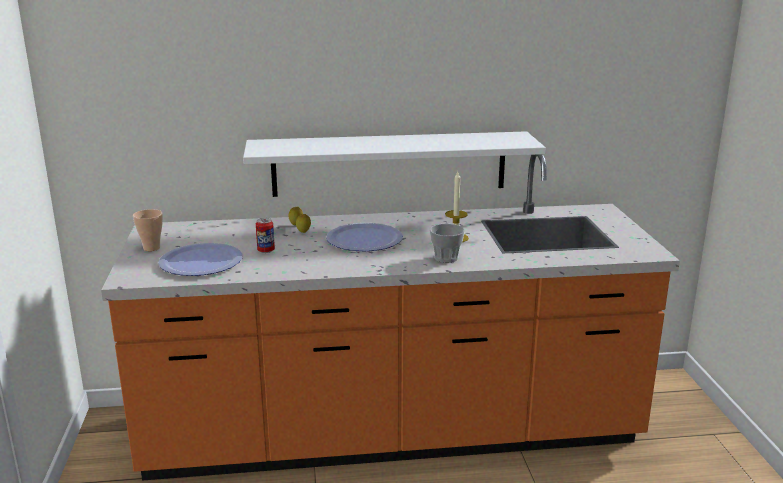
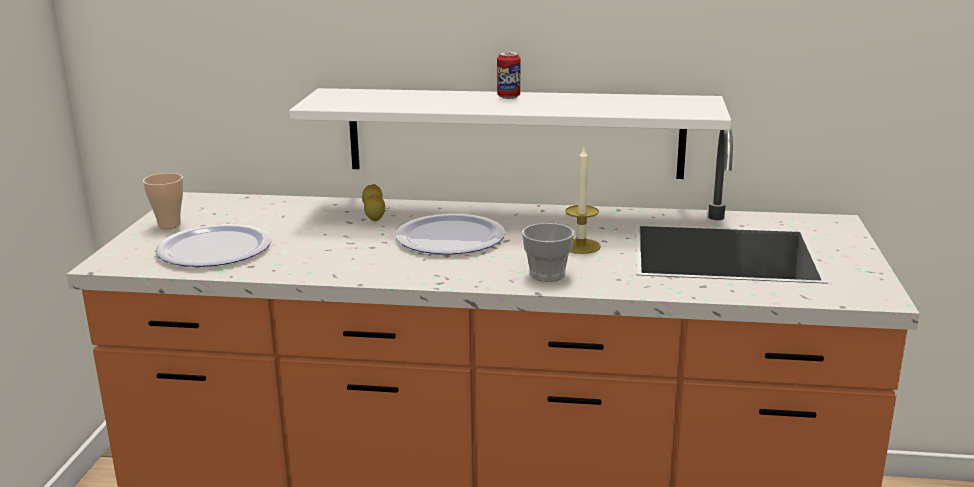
camera: 15 degrees right, 0 degrees up
can [256,218,275,253] -> can moved to [497,52,520,99]

